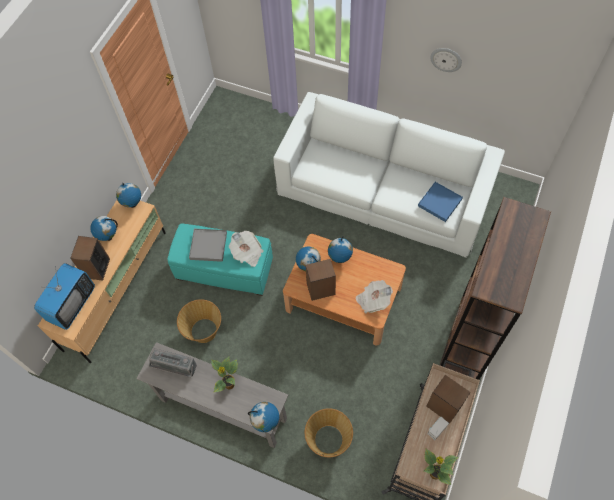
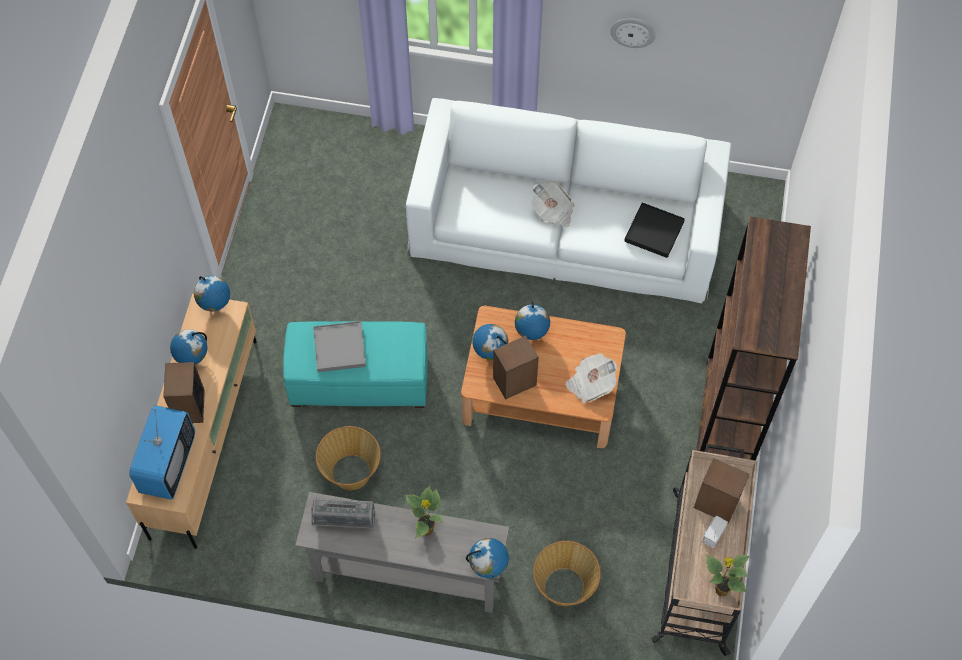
camera: 15 degrees left, 0 degrees up
newspaper [229,231,264,267] -> newspaper moved to [531,180,575,227]
blue tray [418,182,463,222] -> black tray [624,202,685,258]

